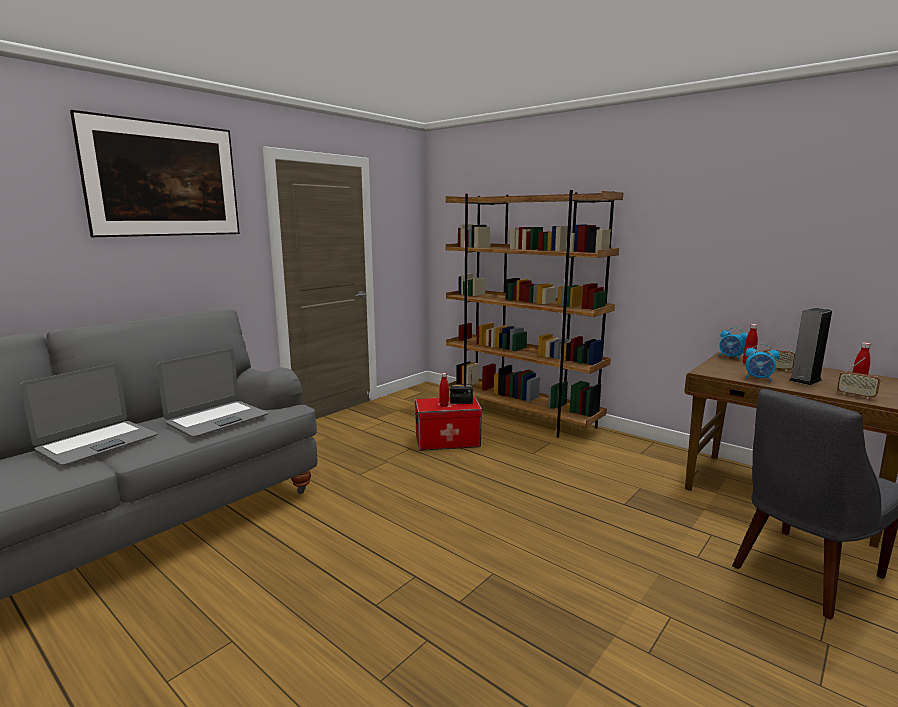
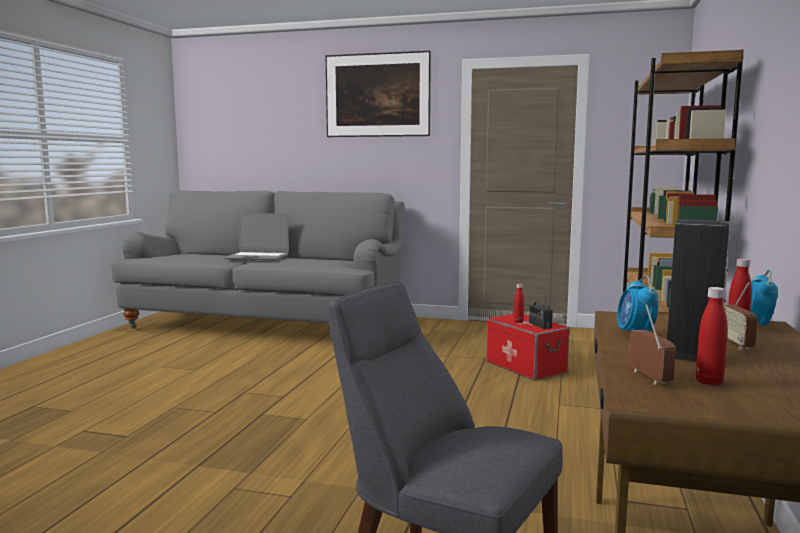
camera: 65 degrees right, 5 degrees down
laptop [157,349,268,437] -> none
radio [837,358,880,399] -> radio turned 150 degrees clockwise [629,304,676,385]

